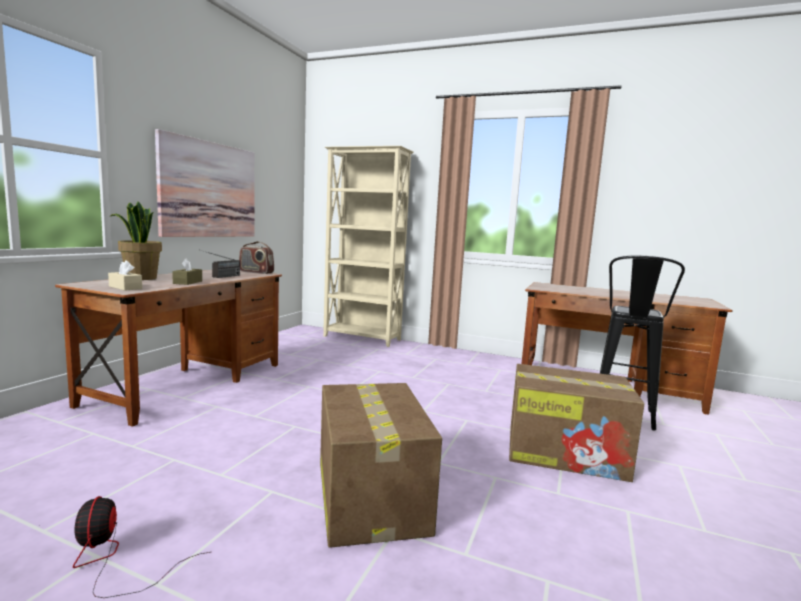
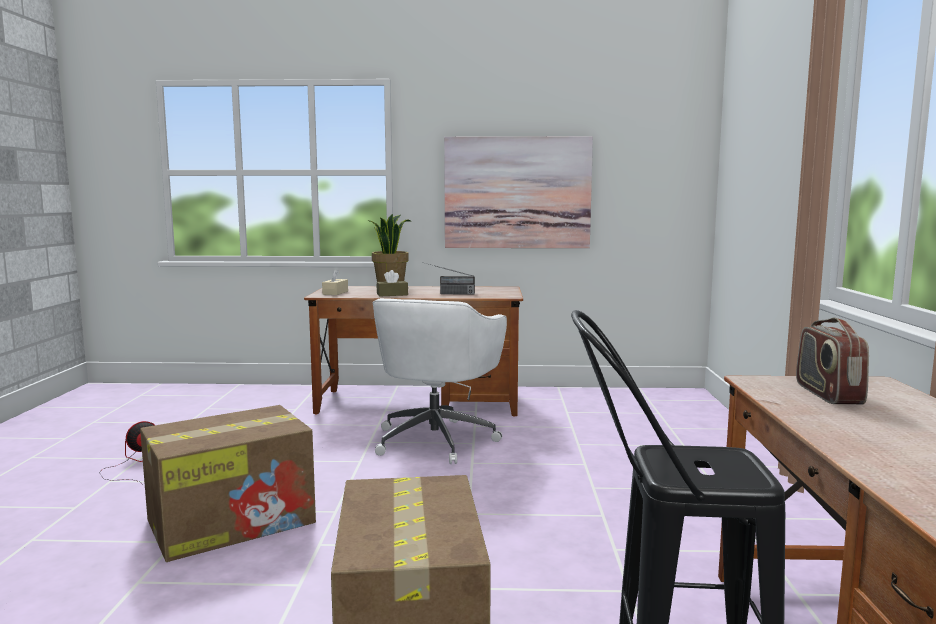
camera: 70 degrees right, 0 degrees up
radio [239,241,274,274] -> radio moved to [796,317,869,404]
beige bookcase [323,146,414,347] -> none
none -> white office chair [373,298,507,464]

